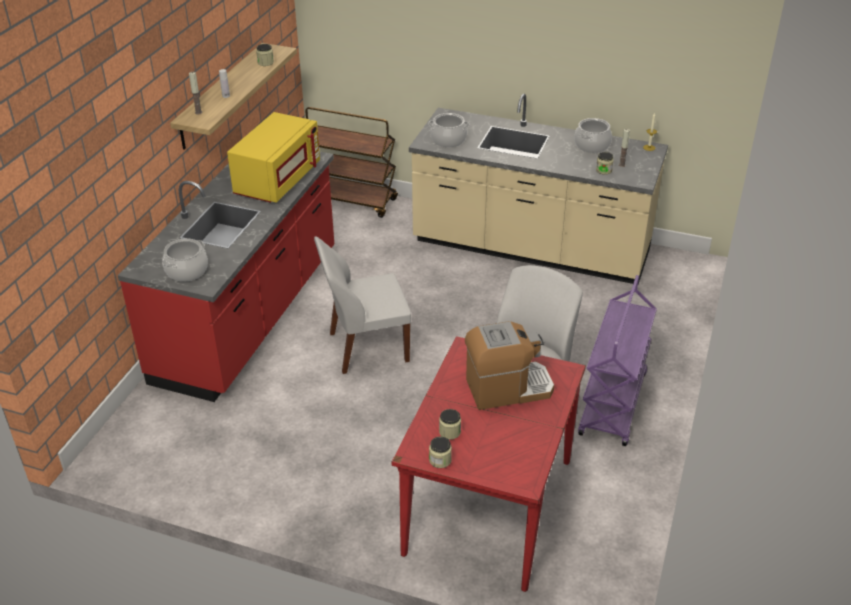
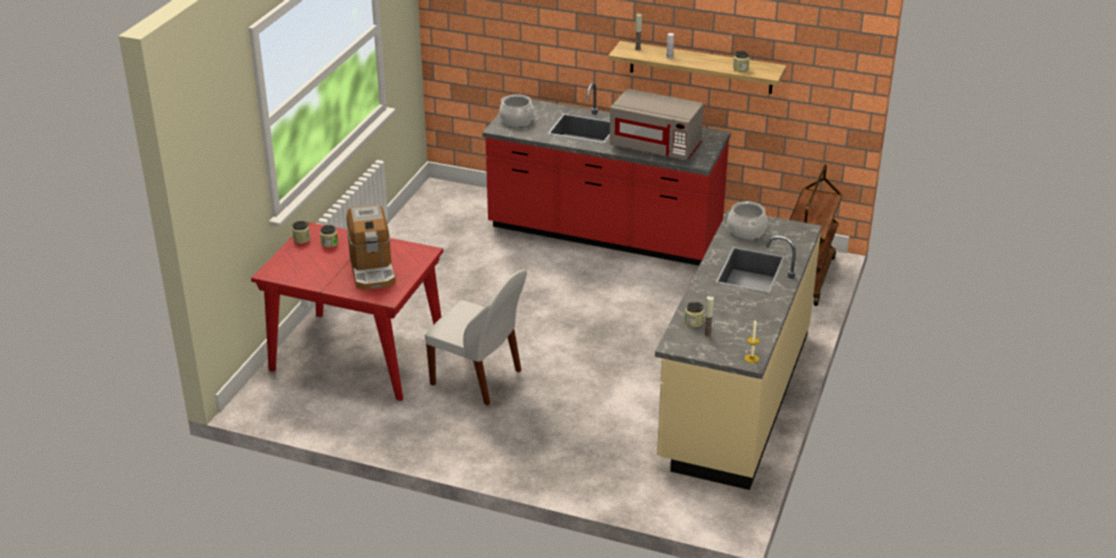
camera: 90 degrees right, 5 degrees down
yellow microwave [227,112,320,203] -> grey microwave [609,89,704,160]
white chair [314,236,411,374] -> none
cooking pot [574,118,612,153] -> none
purple cart [578,275,657,446] -> none

